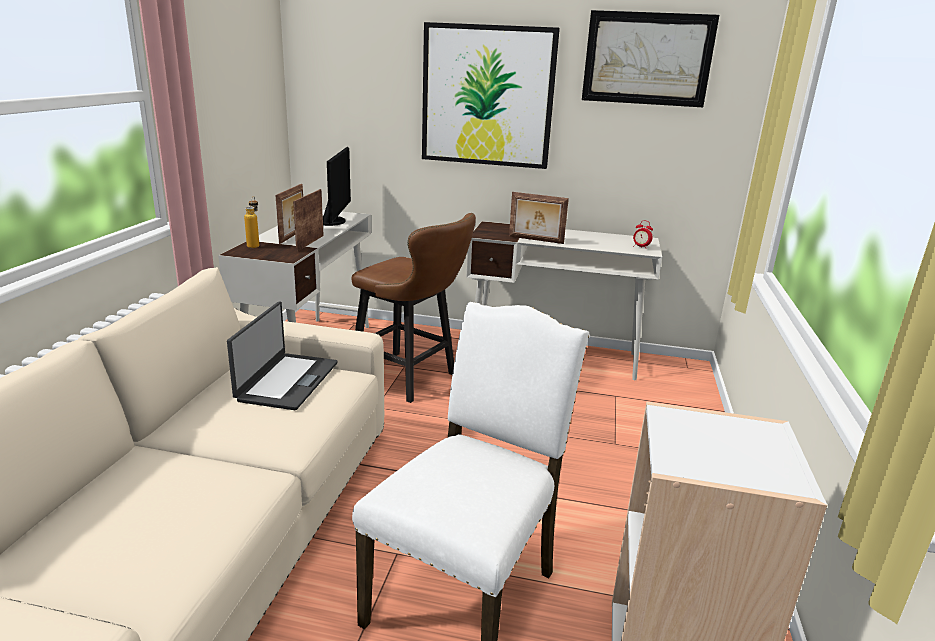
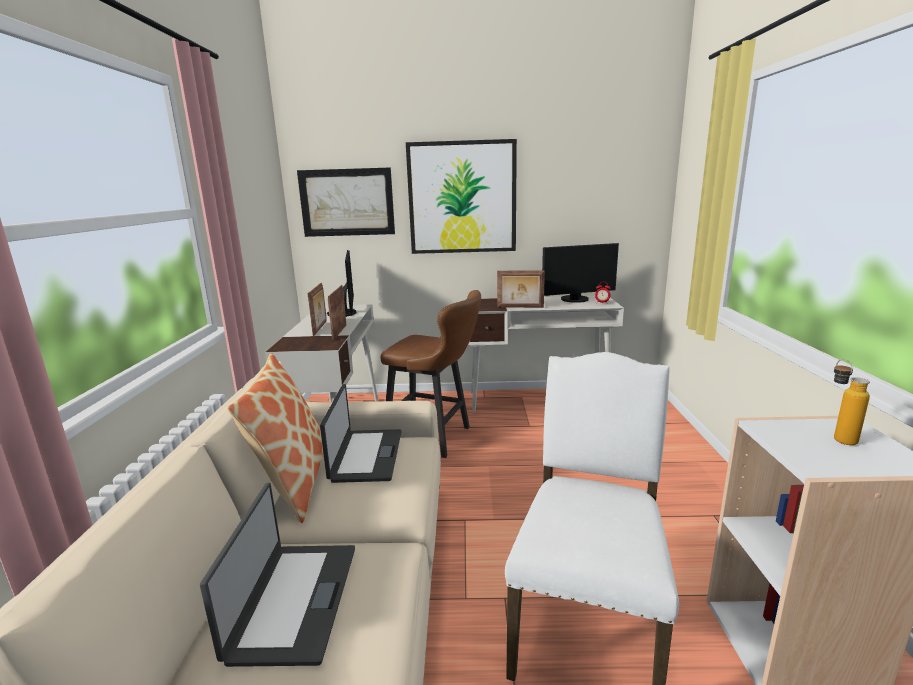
camera: 10 degrees left, 5 degrees down
bottle [244,196,259,248] -> bottle moved to [834,359,870,445]
picture [582,10,719,107] -> picture moved to [297,168,395,237]
none -> laptop [200,482,355,667]
none -> pillow [227,353,323,523]
none -> monitor [542,243,619,303]

